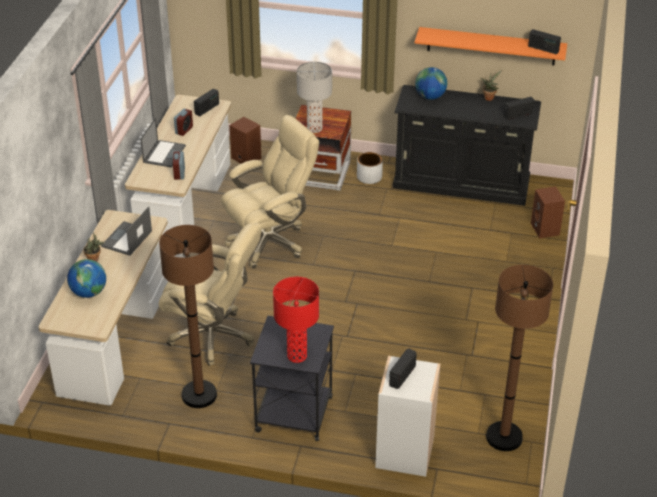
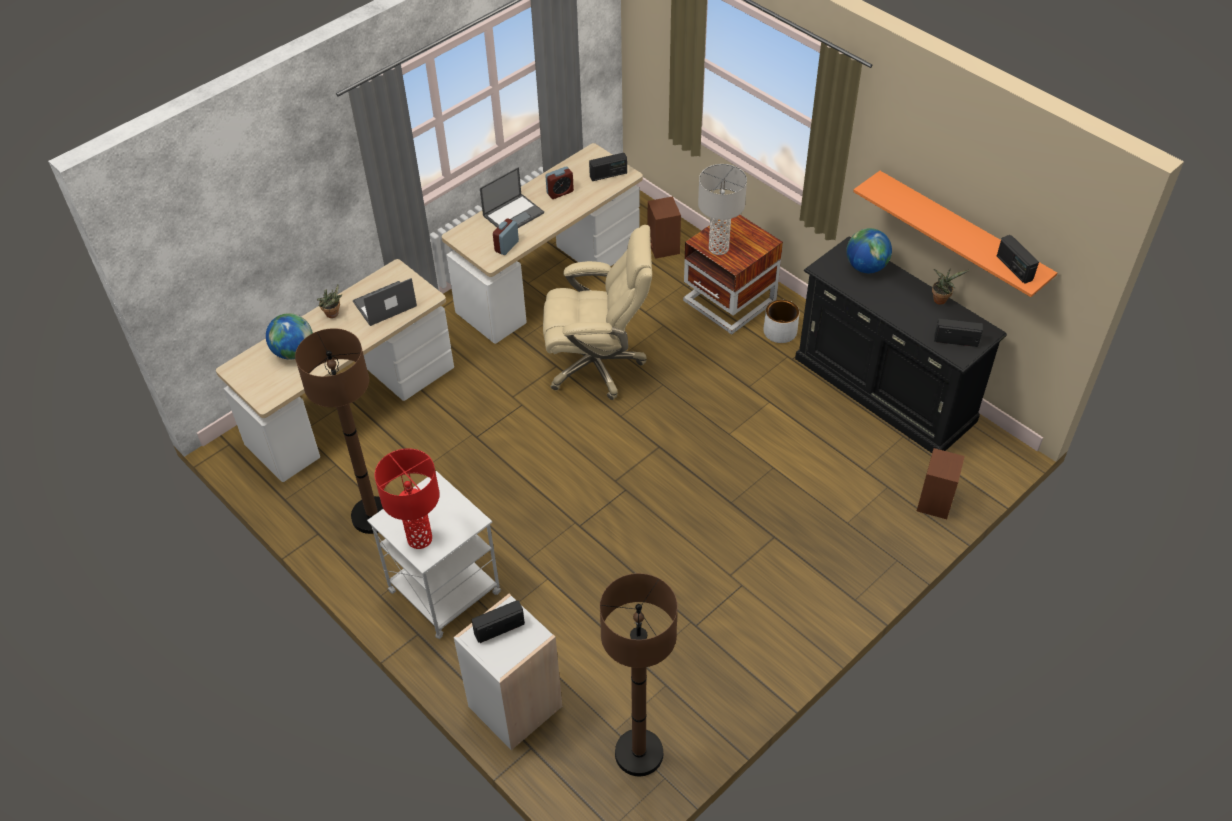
camera: 35 degrees right, 10 degrees up
beige office chair [158,223,262,366] -> none
black cart [250,316,334,441] -> white cart [367,471,501,639]

